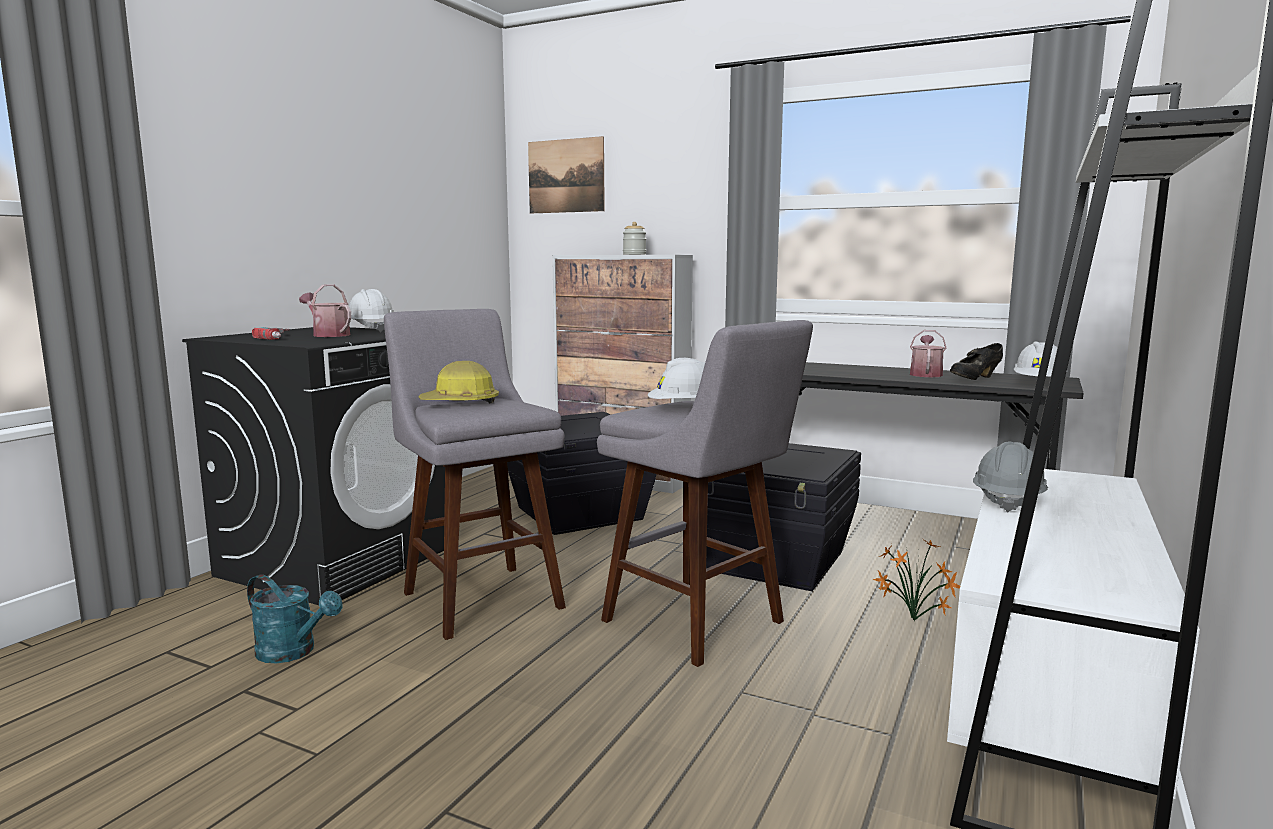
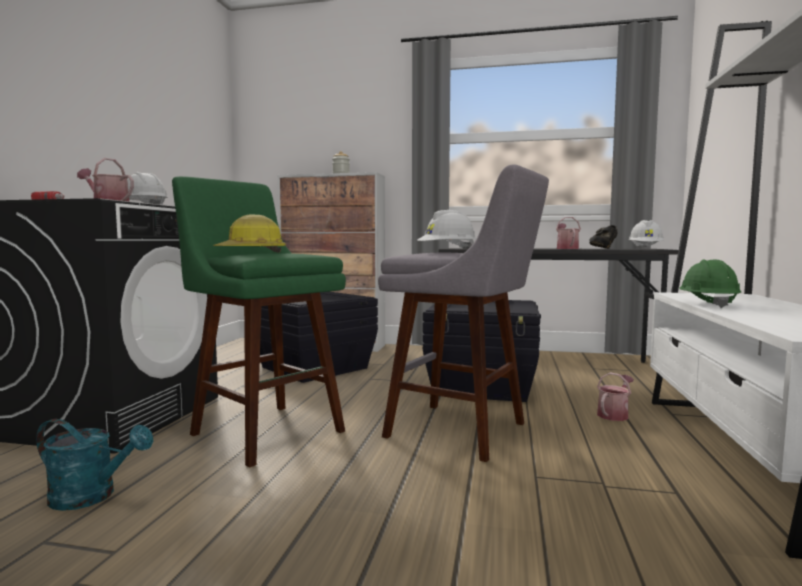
camera: 15 degrees left, 5 degrees down
grey stool [384,309,566,640] -> green stool [172,176,346,468]
picture [528,136,605,213] -> none
potted plant [873,538,960,621] -> watering can [597,372,634,421]
grey hard hat [973,442,1048,513] -> green hard hat [679,259,741,308]

